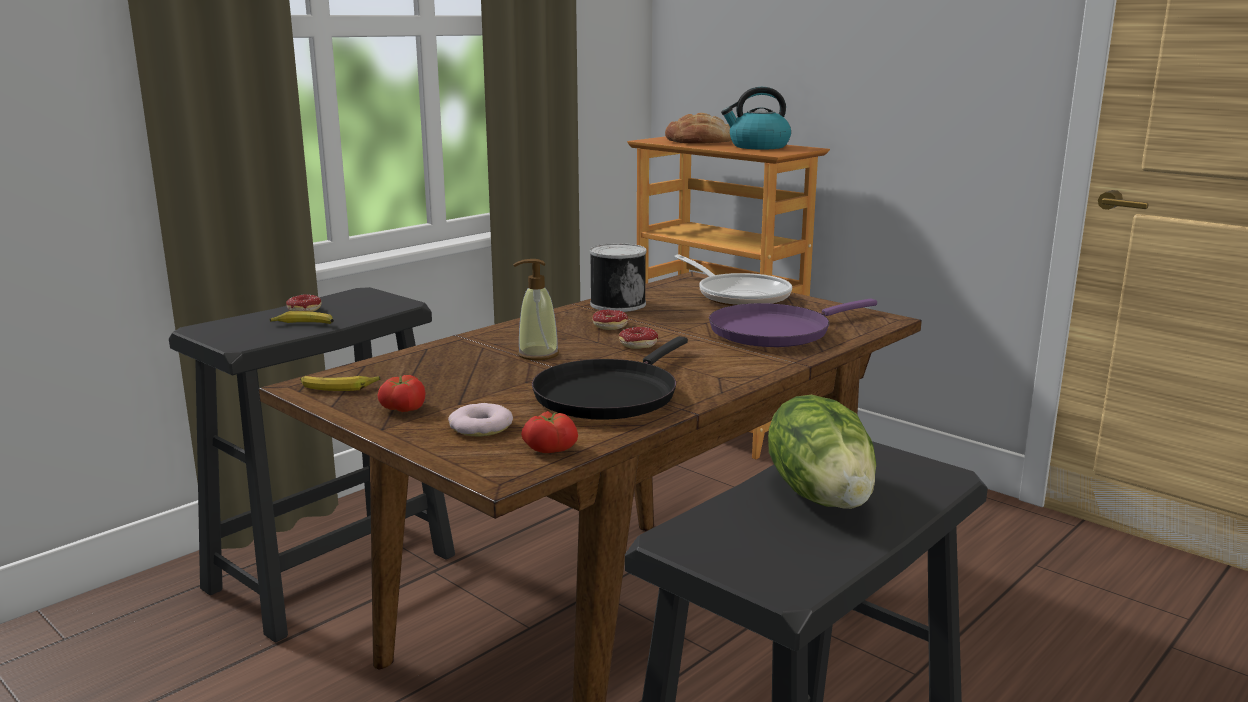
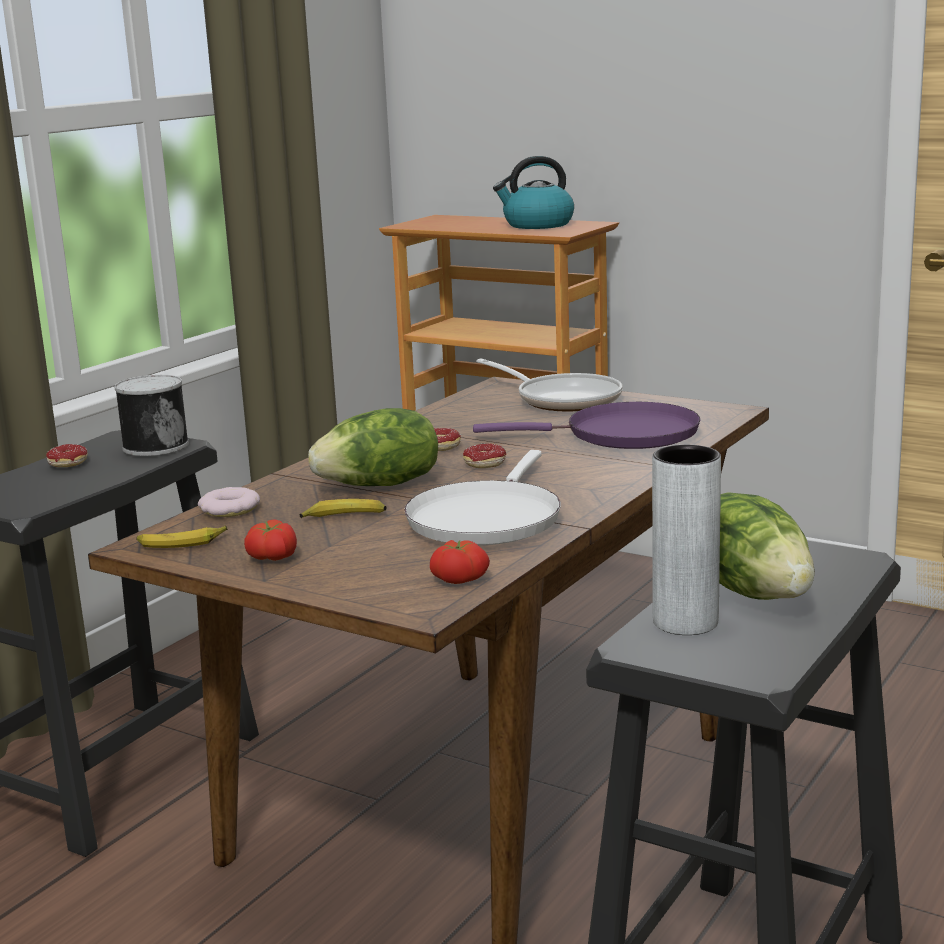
camera: 10 degrees left, 0 degrees up
banana [270,311,334,324] -> banana moved to [300,499,387,518]
donut [448,403,513,436] -> donut moved to [198,487,260,517]
soap dispenser [513,259,559,360] -> lettuce [308,408,438,486]
black frying pan [532,336,688,420] -> white frying pan [404,450,561,545]
can [590,243,646,312] -> can moved to [114,375,189,456]
bread [665,113,731,144] -> none
purple frying pan [709,299,877,347] -> purple frying pan turned 135 degrees counterclockwise [473,402,700,449]
none -> grey vase [652,445,721,635]

